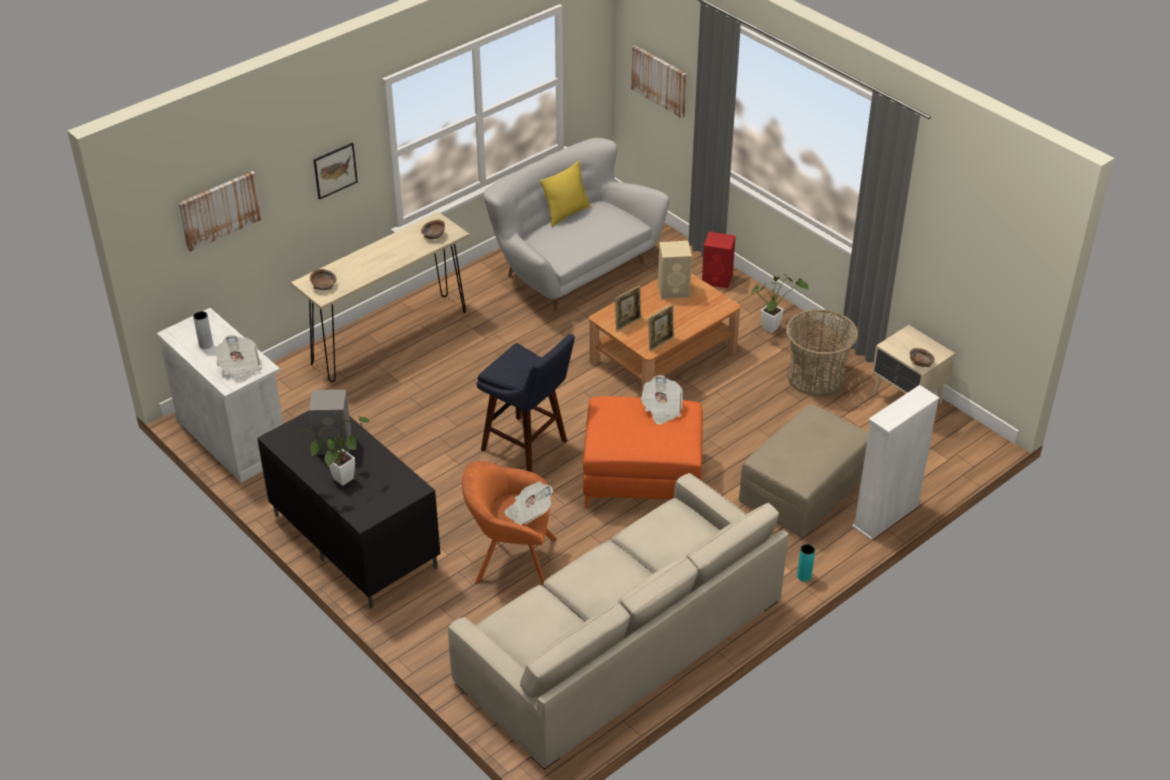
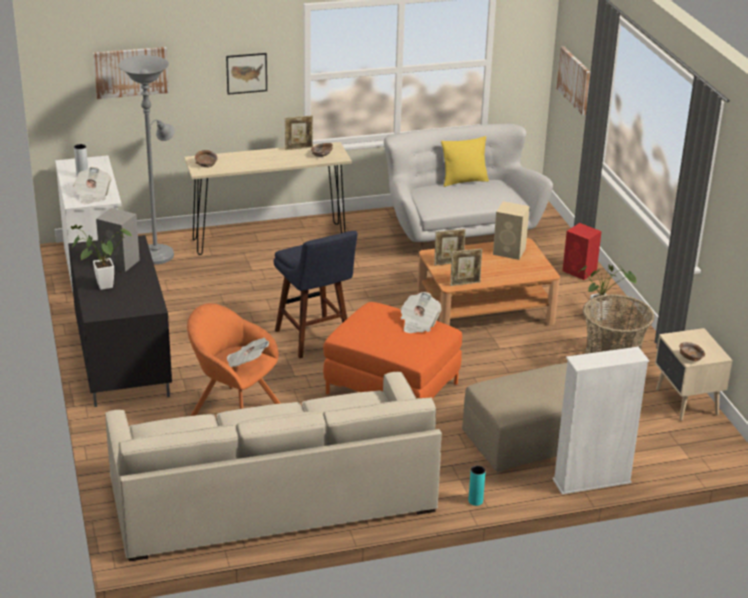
camera: 25 degrees right, 10 degrees down
none -> grey floor lamp [119,55,175,265]
none -> picture frame [285,116,313,150]

